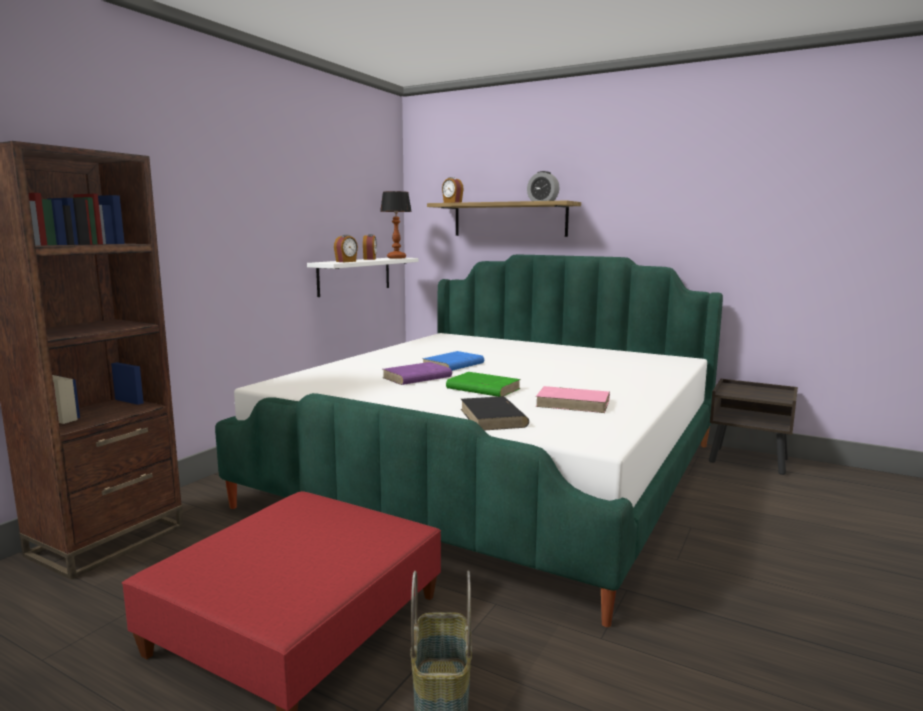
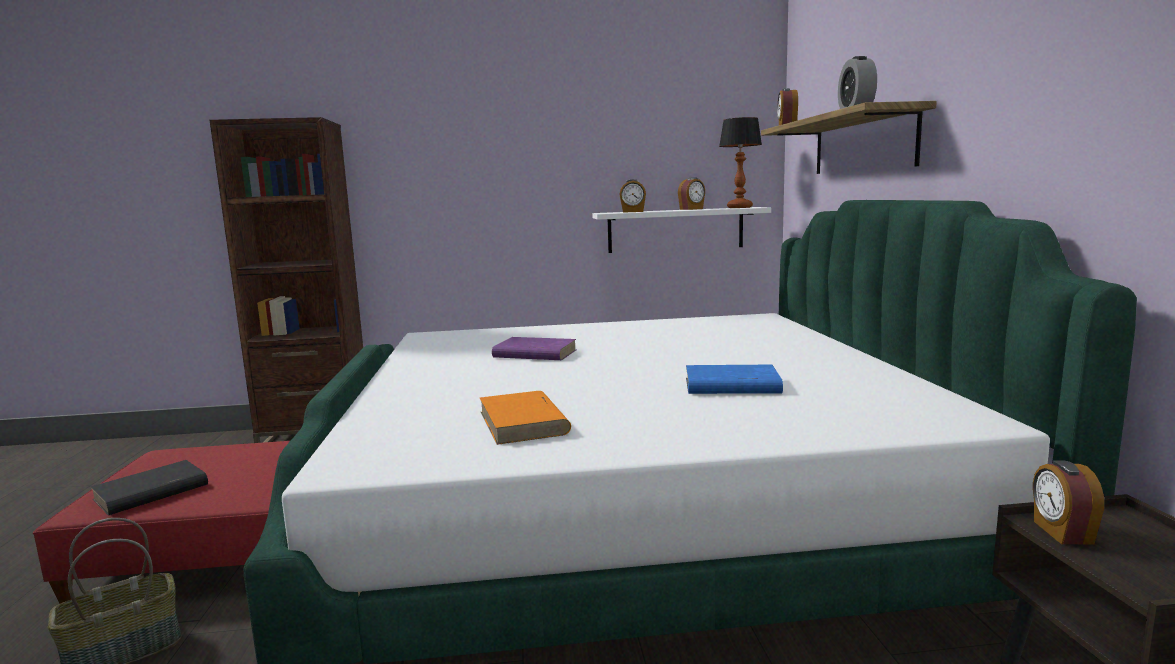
camera: 55 degrees right, 0 degrees up
blue book [423,351,484,371] -> blue book moved to [686,365,783,394]
green book [446,372,521,397] -> none
black book [461,396,529,431] -> black book moved to [91,460,208,515]
pink book [535,386,610,413] -> orange book [480,391,571,445]
none -> alarm clock [1033,460,1104,544]

